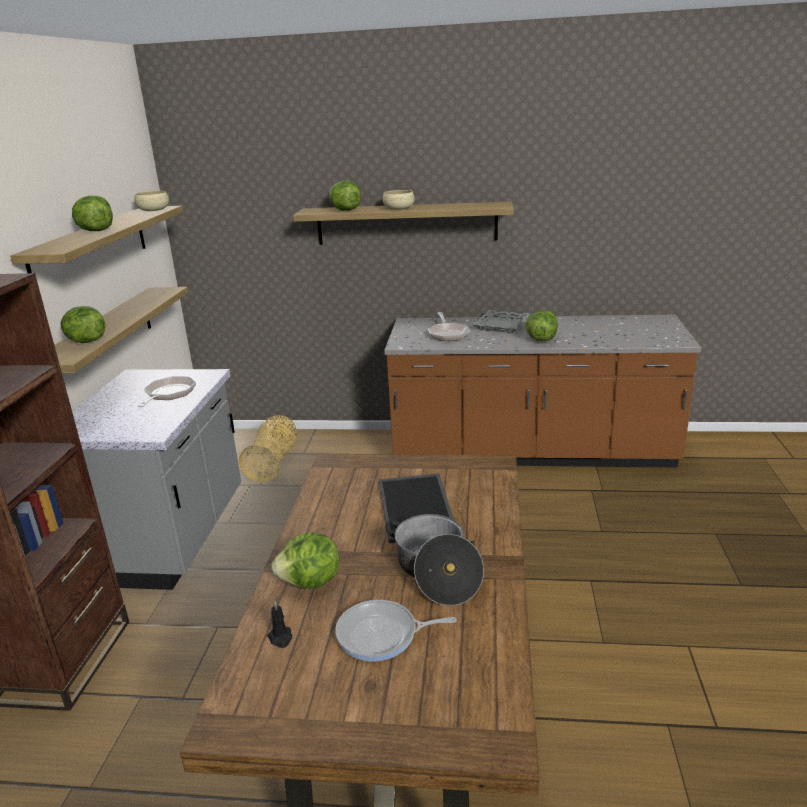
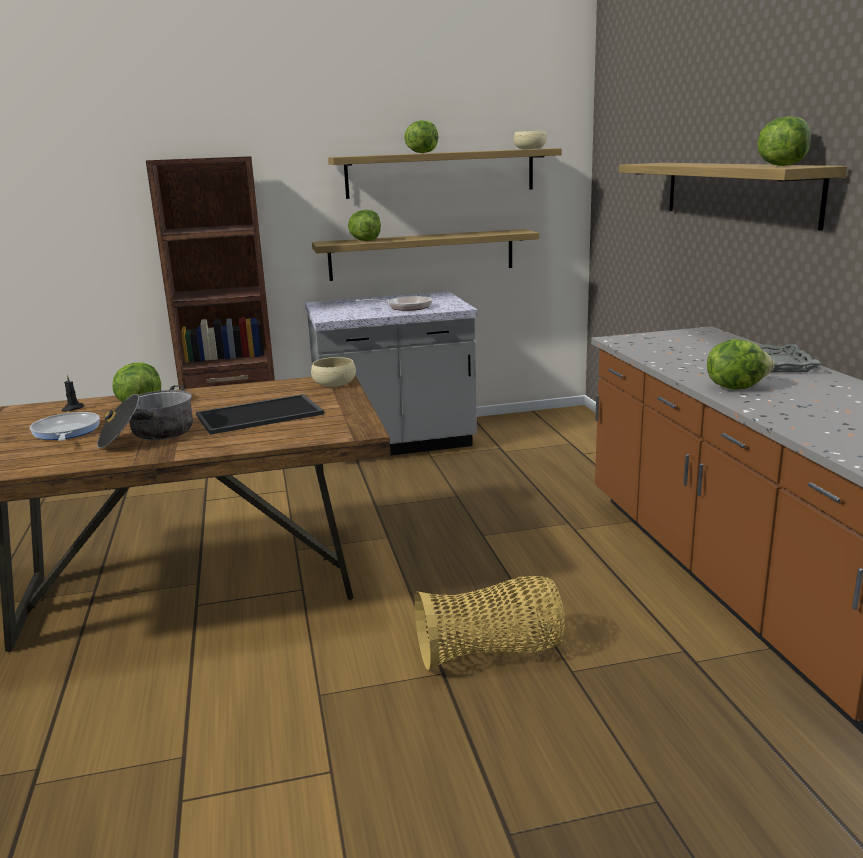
camera: 70 degrees right, 5 degrees down
basket [239,415,297,482] -> basket moved to [415,576,565,670]
lettuce [329,181,361,210] -> lettuce moved to [757,116,811,166]
beige bowl [383,190,415,210] -> beige bowl moved to [311,357,356,387]
frying pan [428,312,470,341] -> none

